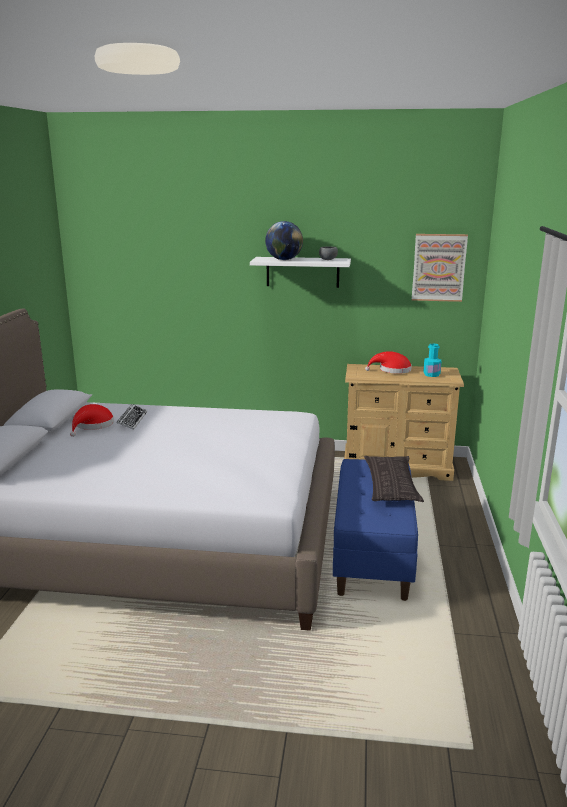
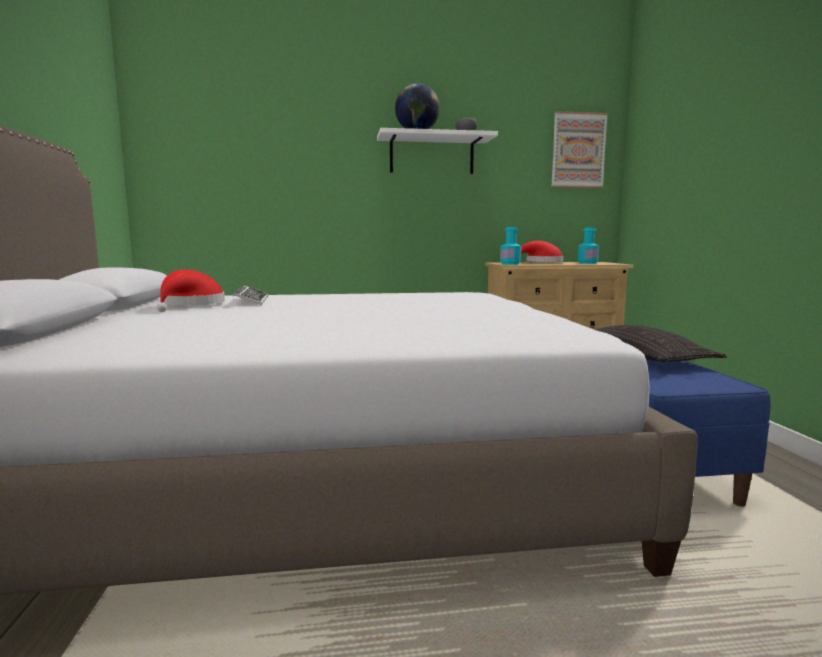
camera: 15 degrees left, 10 degrees down
none -> turquoise bottle [500,227,521,265]

